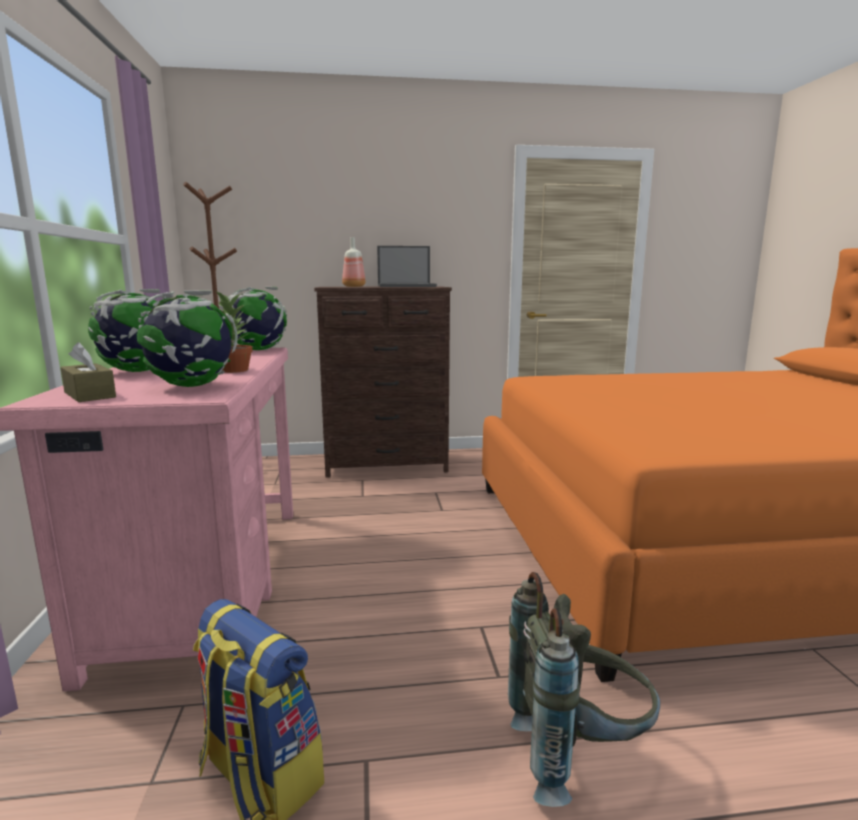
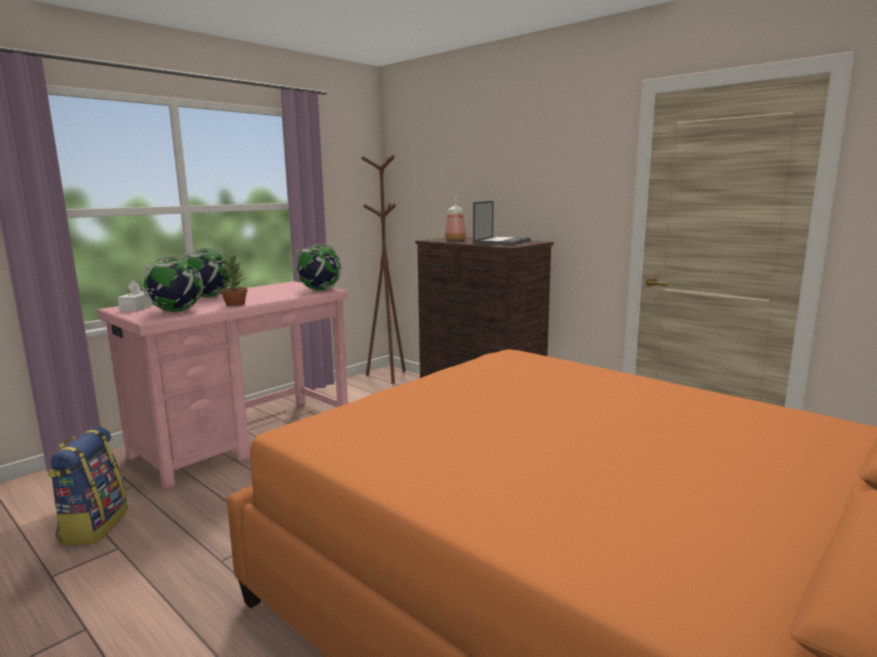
camera: 50 degrees right, 0 degrees up
brown tissue box [60,342,116,402] -> white tissue box [118,280,154,312]
laptop [377,246,437,287] -> laptop turned 105 degrees counterclockwise [473,201,531,245]
grey backpack [508,572,660,807] -> none

